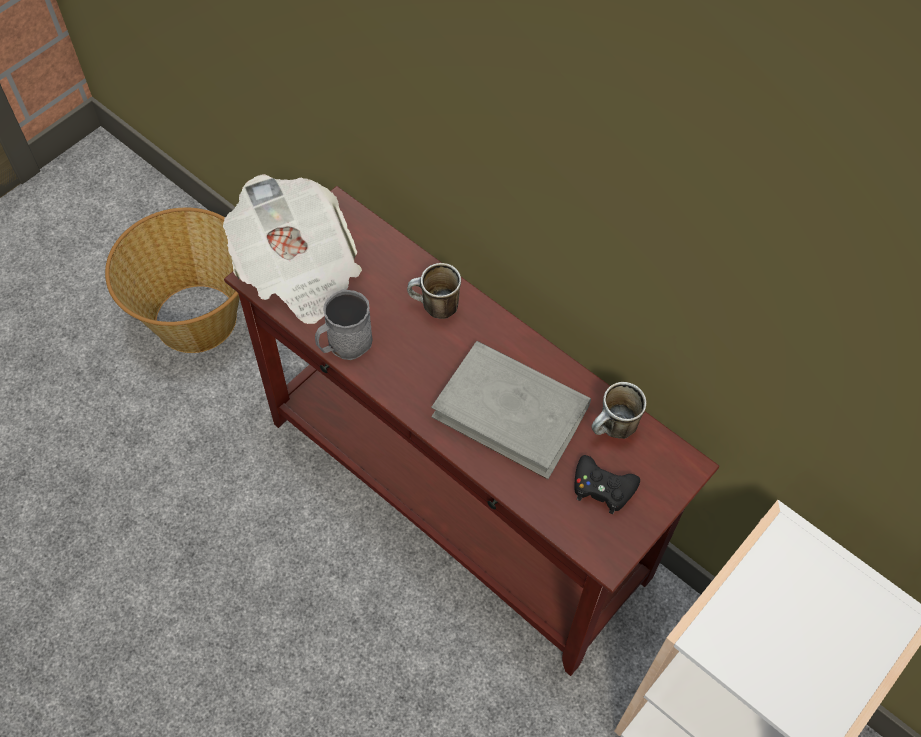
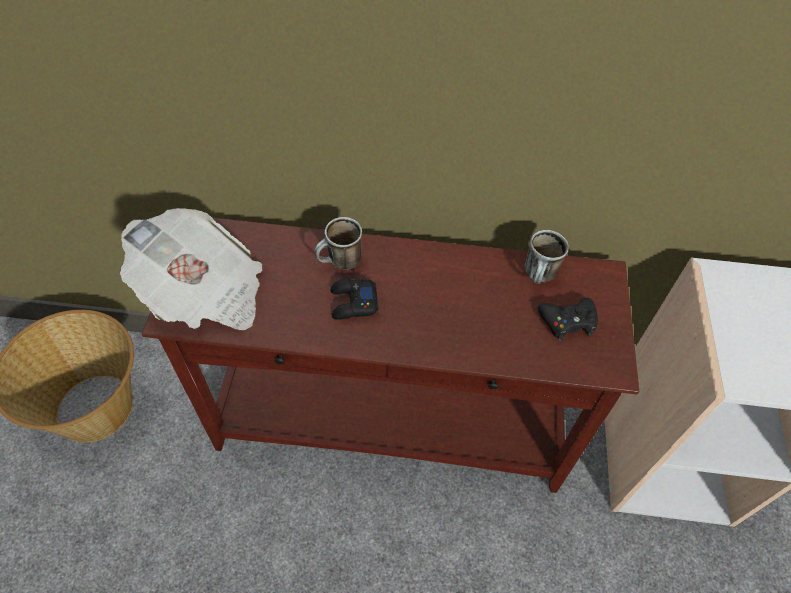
camera: 35 degrees left, 5 degrees down
grey mug [315,289,373,360] -> none
grey book [431,341,591,480] -> none
none -> black game controller [330,277,378,320]

